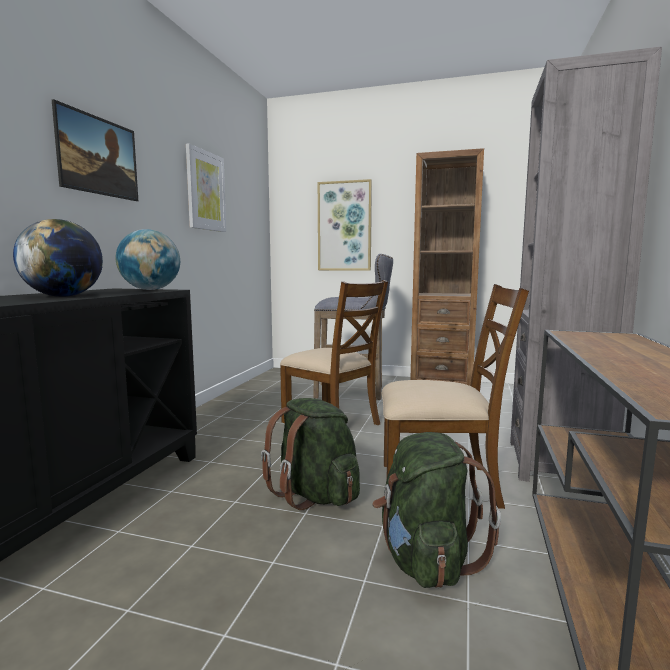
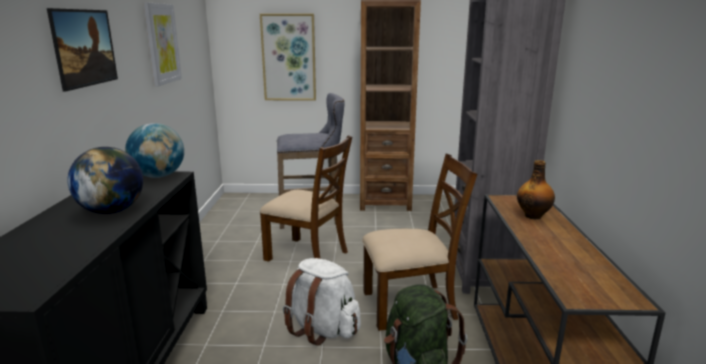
camera: 15 degrees left, 10 degrees up
green backpack [261,398,360,510] -> white backpack [283,258,361,346]
none -> bottle [517,160,555,220]

